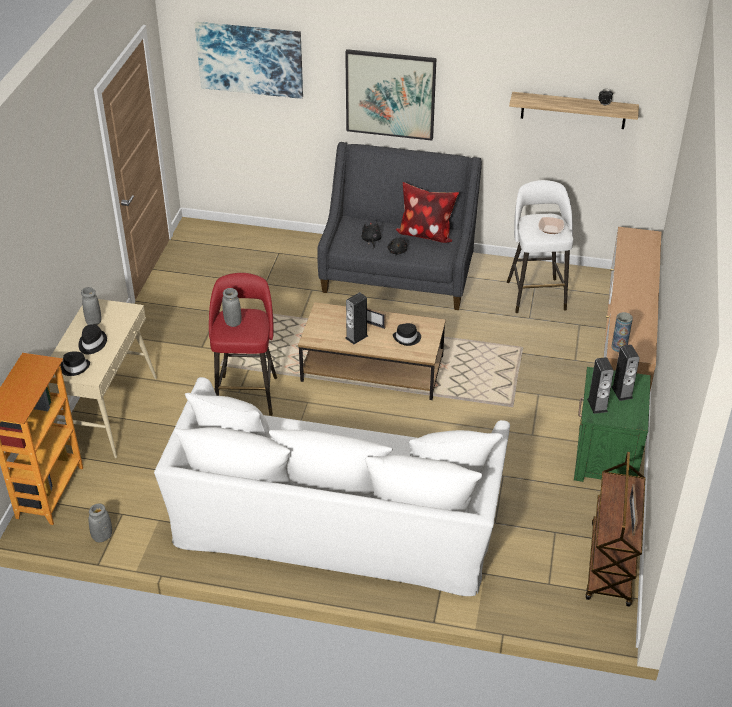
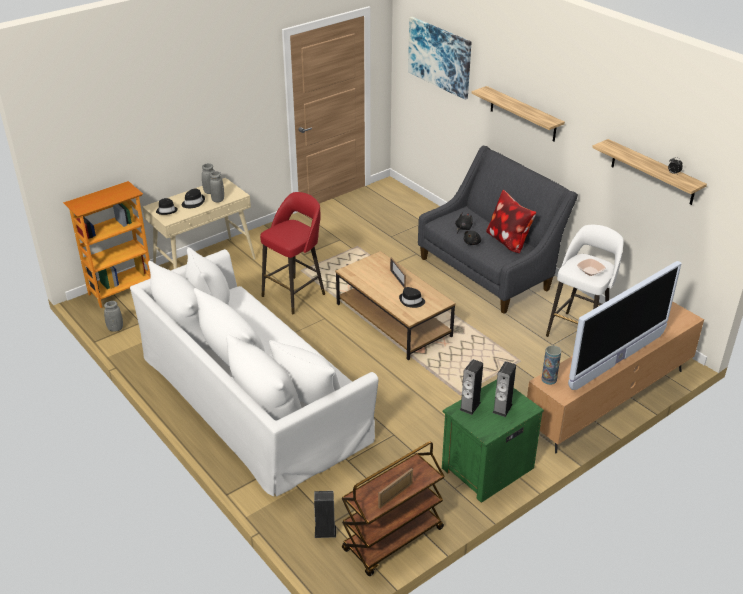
camera: 40 degrees right, 5 degrees down
grey vase [222,288,241,327] -> grey vase moved to [210,171,224,202]
picture [345,49,437,141] -> shelf [471,86,565,142]
speaker [345,292,368,344] -> speaker moved to [314,491,336,538]
none -> television [568,261,682,390]

